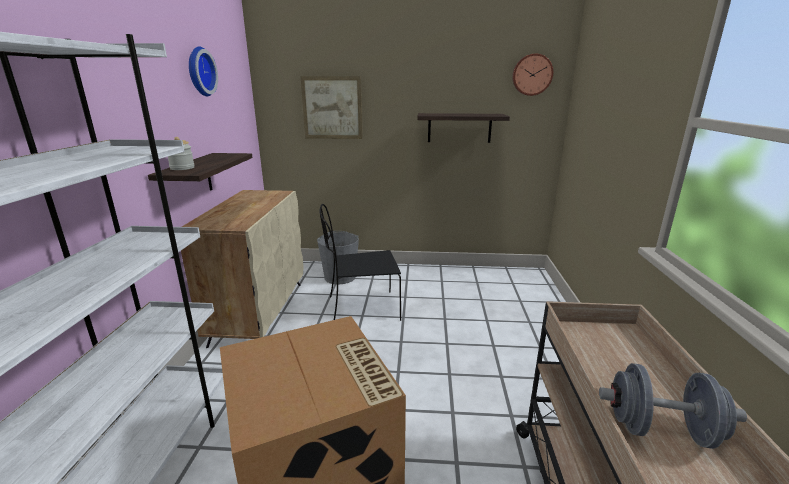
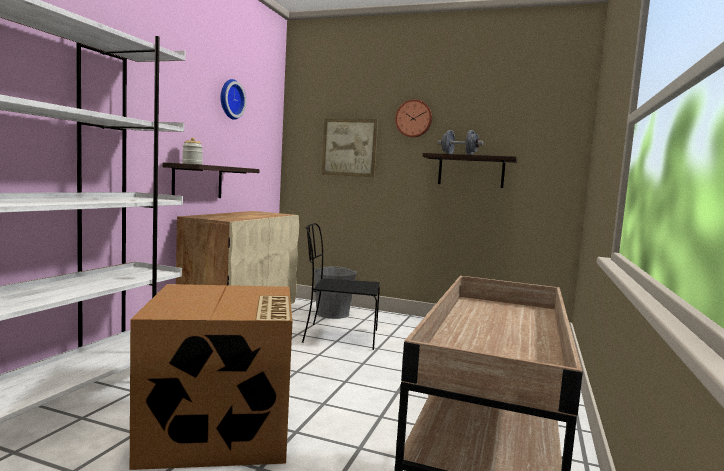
camera: 15 degrees right, 15 degrees down
wall clock [512,54,553,96] -> wall clock moved to [395,100,432,138]
grey dumbbell [599,363,747,449] -> grey dumbbell moved to [438,130,483,155]

